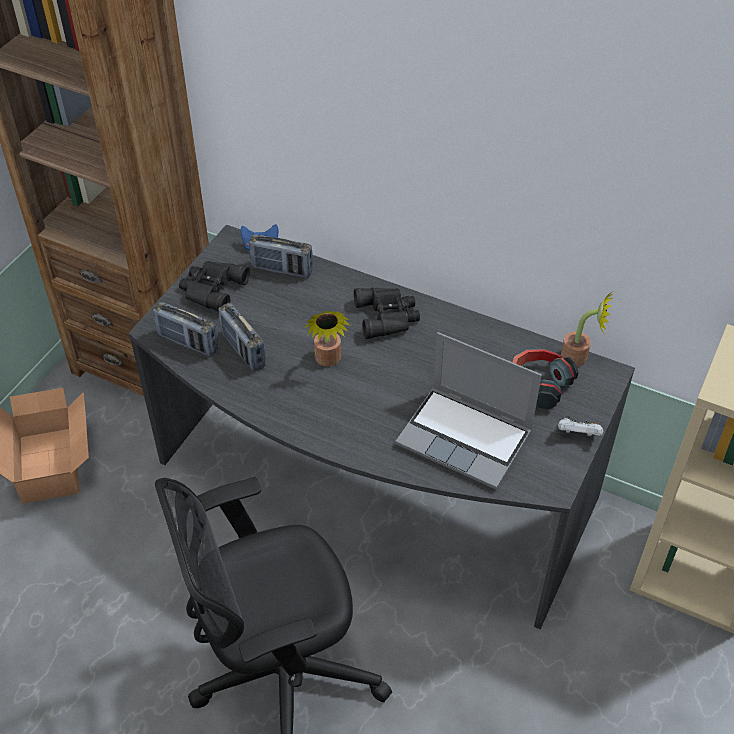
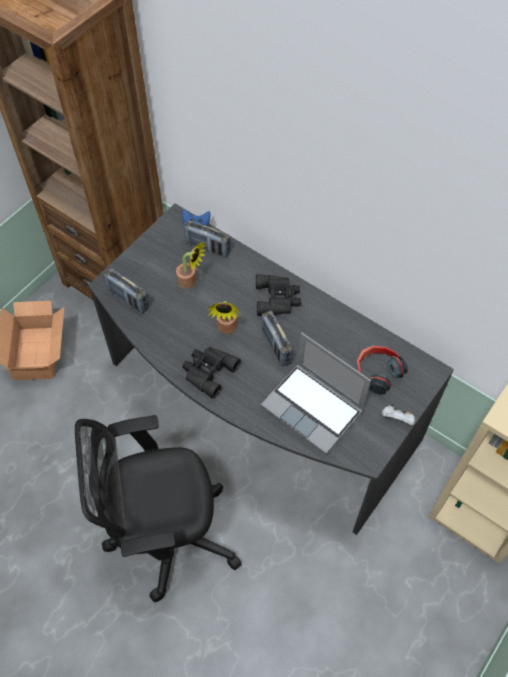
camera: 10 degrees right, 10 degrees up
black binoculars [179,261,250,312] -> black binoculars moved to [182,347,241,398]
radio [218,303,266,372] -> radio moved to [261,311,293,367]
potted plant [561,292,614,367] -> potted plant moved to [176,242,207,289]

